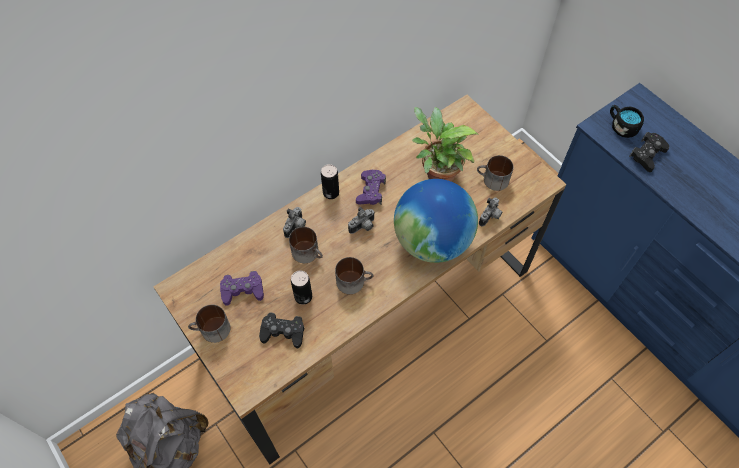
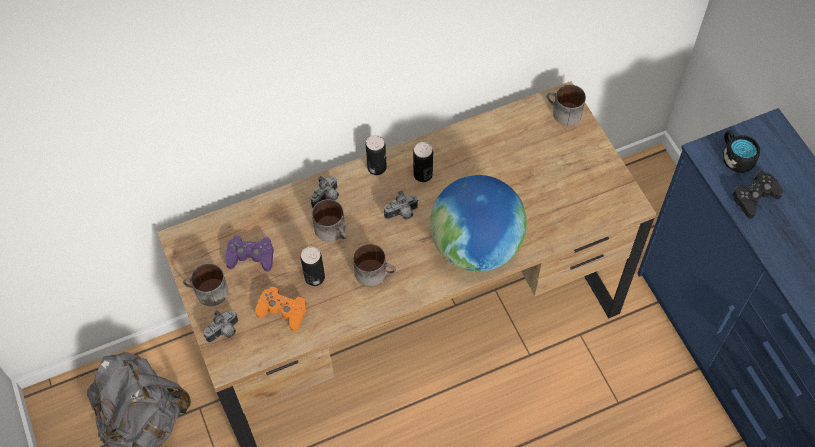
camera: 15 degrees right, 0 degrees up
black game controller [259,312,304,348] -> orange game controller [255,286,306,332]
purple game controller [356,170,386,205] -> can [413,142,433,182]
potted plant [412,107,479,182] -> none
mug [477,155,514,191] -> mug moved to [546,84,586,125]
camera [479,198,502,226] -> camera moved to [203,310,238,343]

